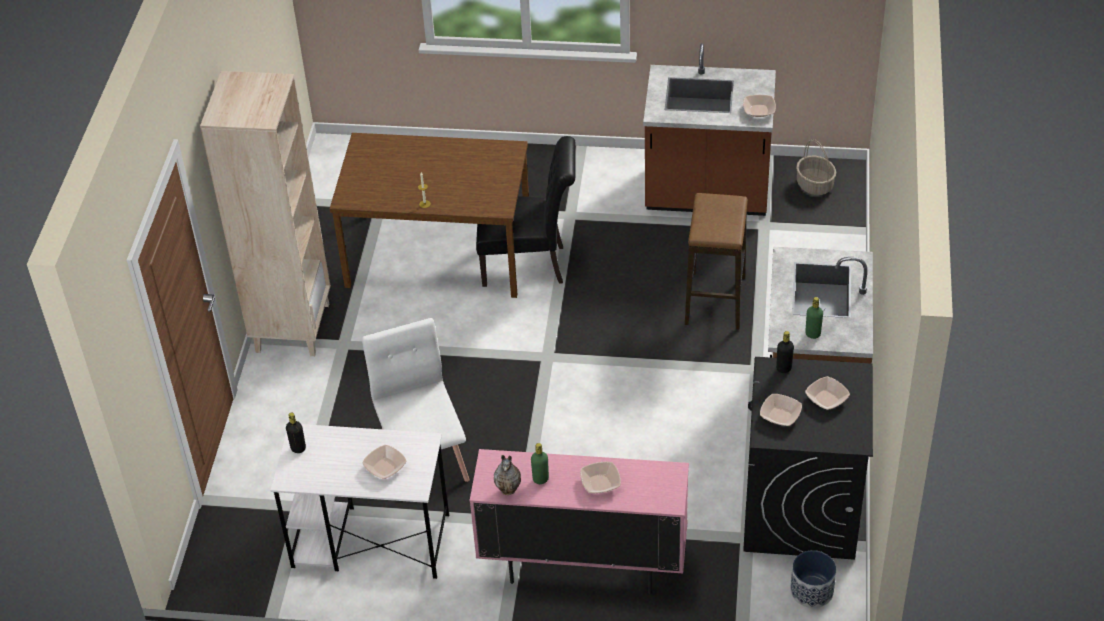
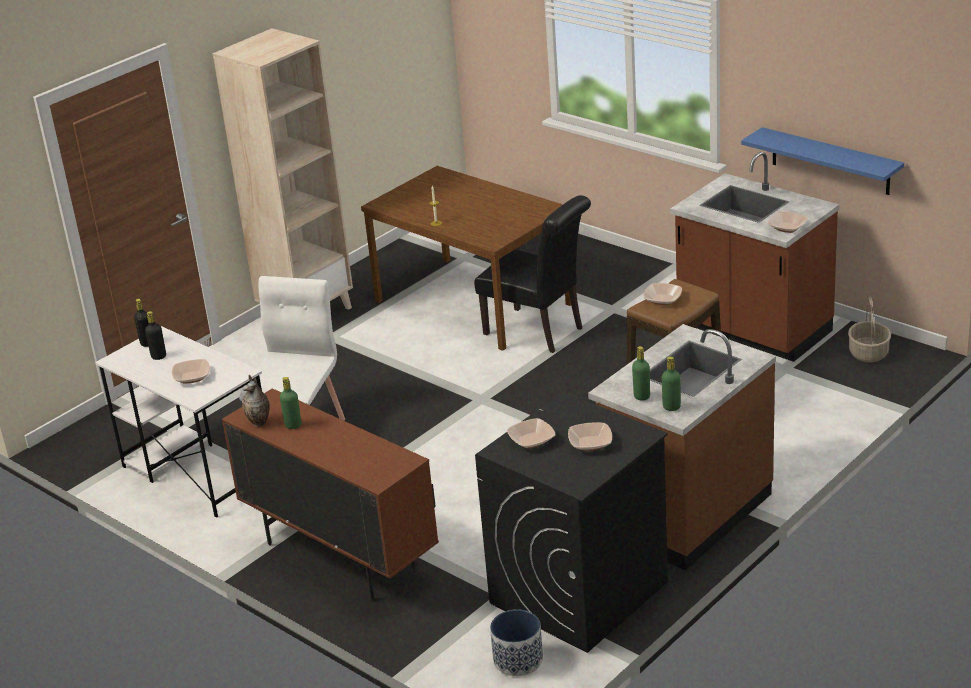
camera: 35 degrees right, 15 degrees down
pink cabinet [470,449,689,594] -> brown cabinet [222,388,439,601]
bowl [580,461,621,493] -> bowl moved to [643,283,682,305]
black bottle [776,331,794,373] -> black bottle moved to [145,311,166,360]
none -> green bottle [661,356,681,411]
none -> blue shelf [741,127,904,195]

